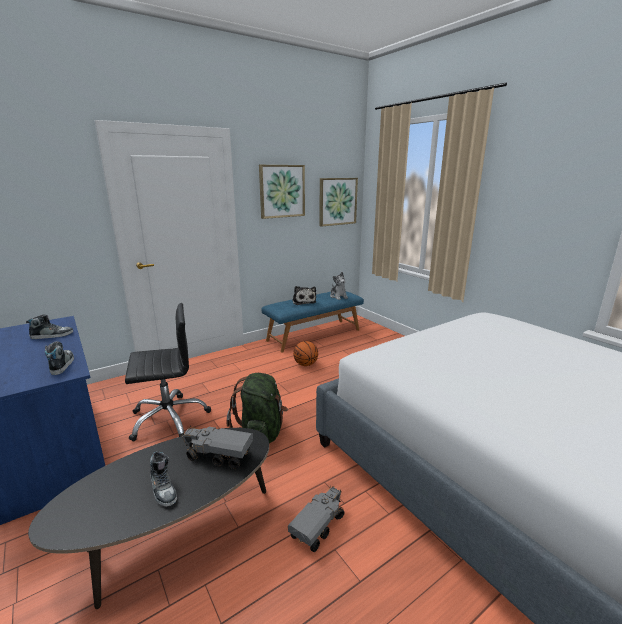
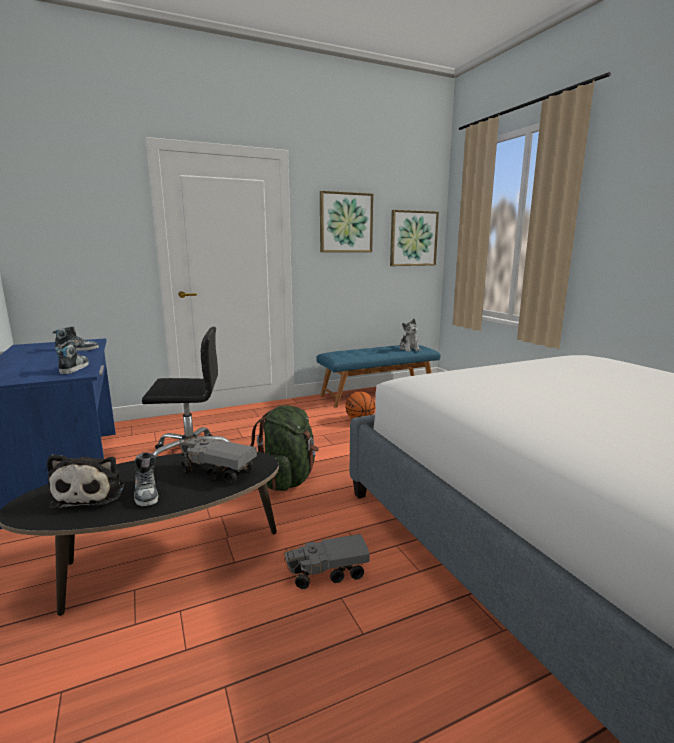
camera: 10 degrees right, 5 degrees down
toy truck [288,485,345,552] -> toy truck turned 150 degrees counterclockwise [283,534,370,589]
plush toy [292,286,316,305] -> plush toy moved to [47,454,124,509]

